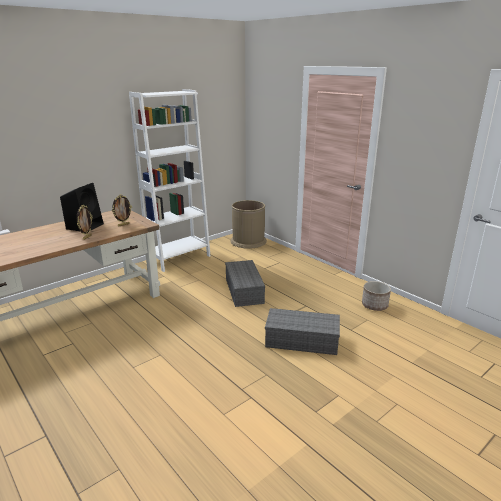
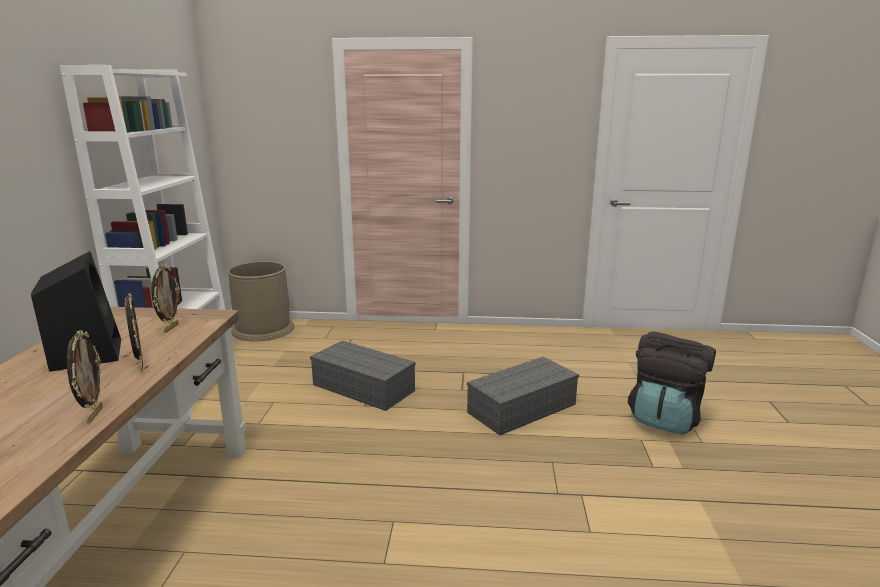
camera: 45 degrees left, 5 degrees down
planter [362,281,391,311] -> none
none -> picture frame [67,330,103,424]
none -> black backpack [628,332,716,435]

